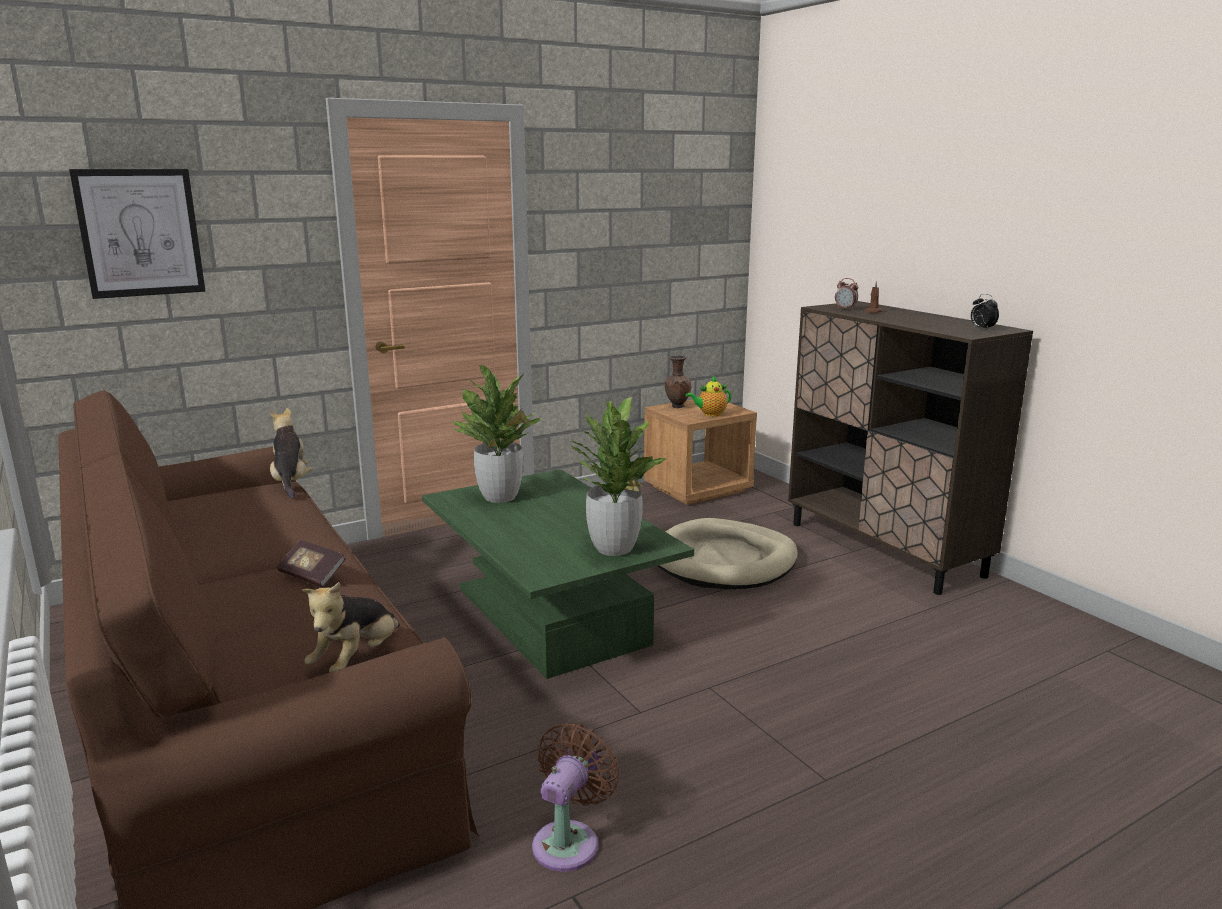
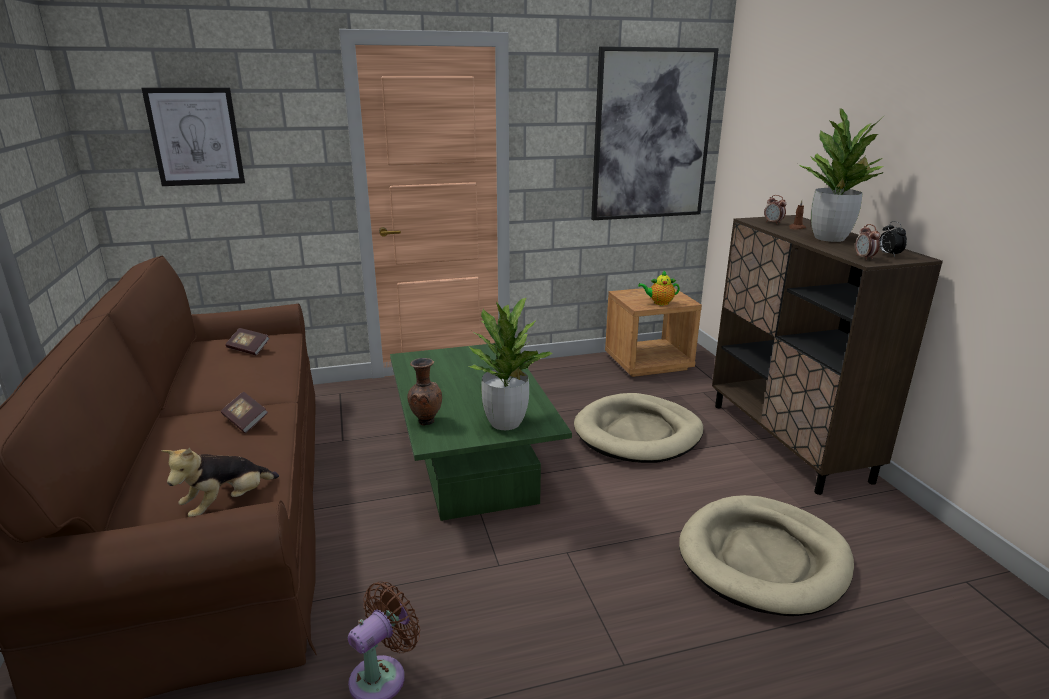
camera: 15 degrees right, 5 degrees up
plush toy [270,408,313,499] -> none
potted plant [453,365,541,503] -> potted plant moved to [800,108,885,242]
brown vase [665,355,691,408] -> brown vase moved to [407,358,442,426]
none -> book [225,328,270,355]
none -> picture [591,46,719,220]
none -> beige dog bed [679,495,854,616]
none -> alarm clock [855,224,880,260]

